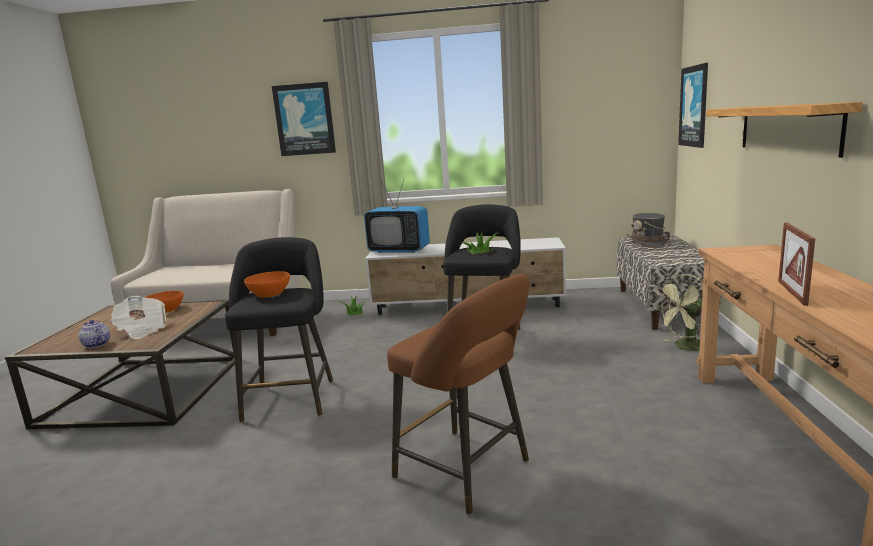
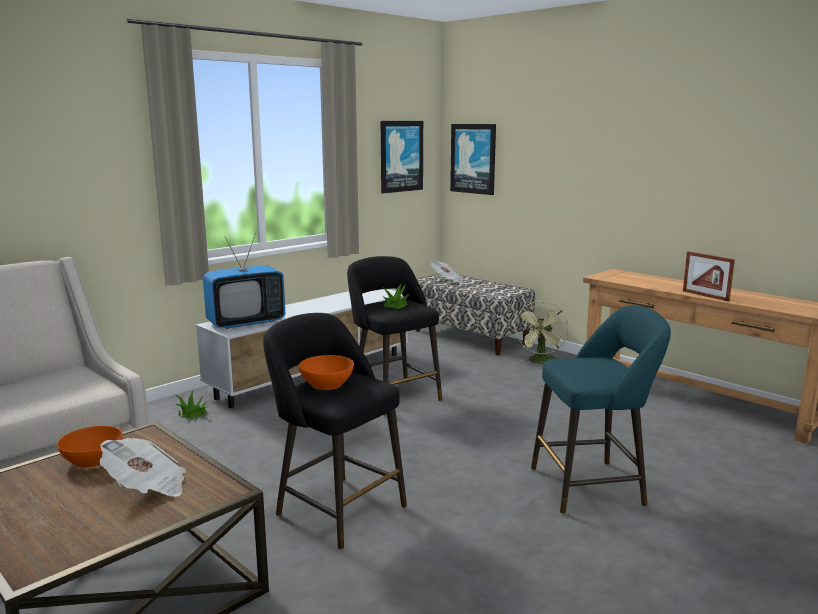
camera: 50 degrees left, 0 degrees up
teapot [79,320,110,348] -> none
picture [272,82,336,156] -> picture moved to [381,121,423,193]
brown stool [387,273,529,515] -> turquoise stool [531,305,671,514]
grey hat [626,213,670,248] -> newspaper [430,259,463,284]
shelf [706,102,862,158] -> none

